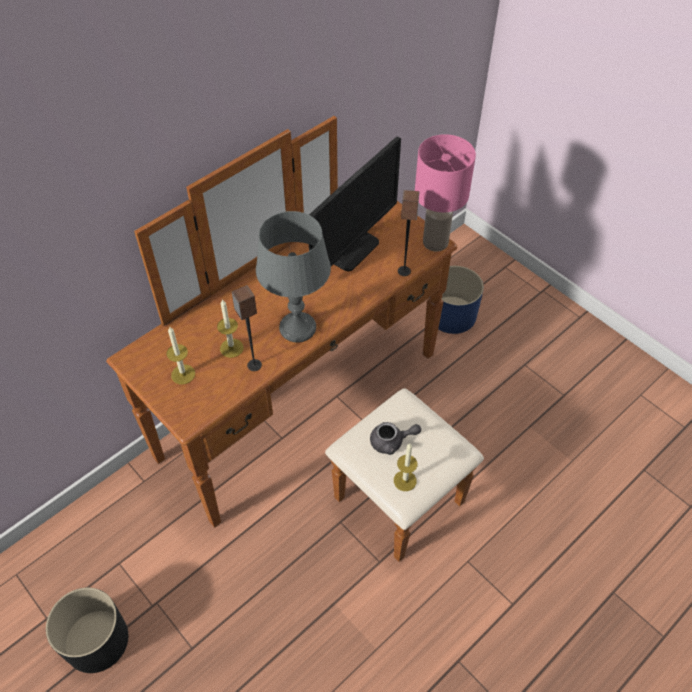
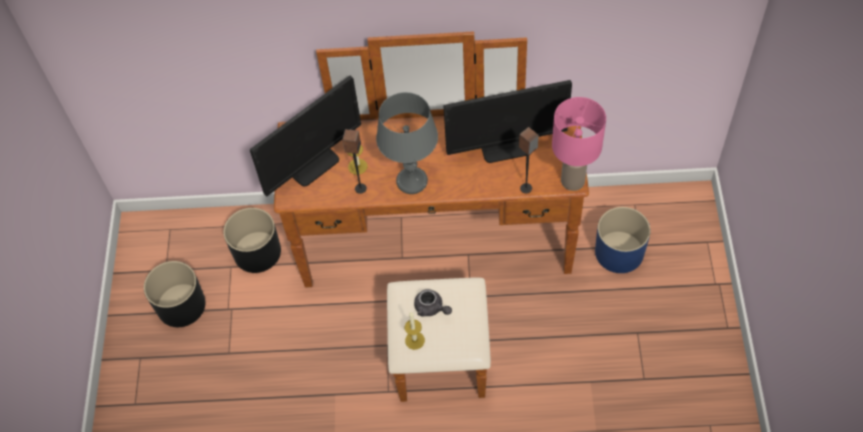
camera: 45 degrees right, 5 degrees up
candle [166,327,195,384] -> monitor [250,76,361,196]
none -> black planter [223,208,281,273]

